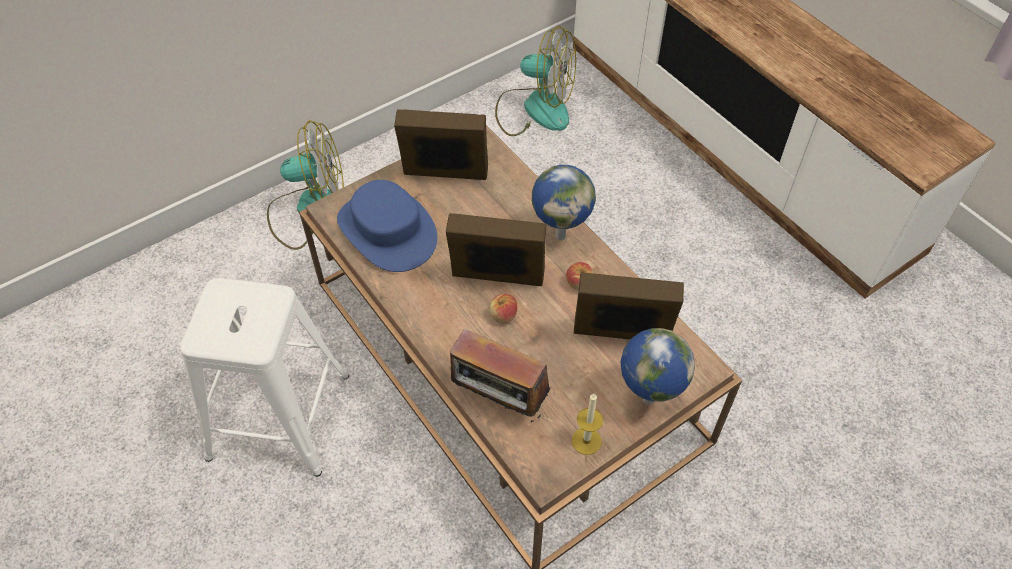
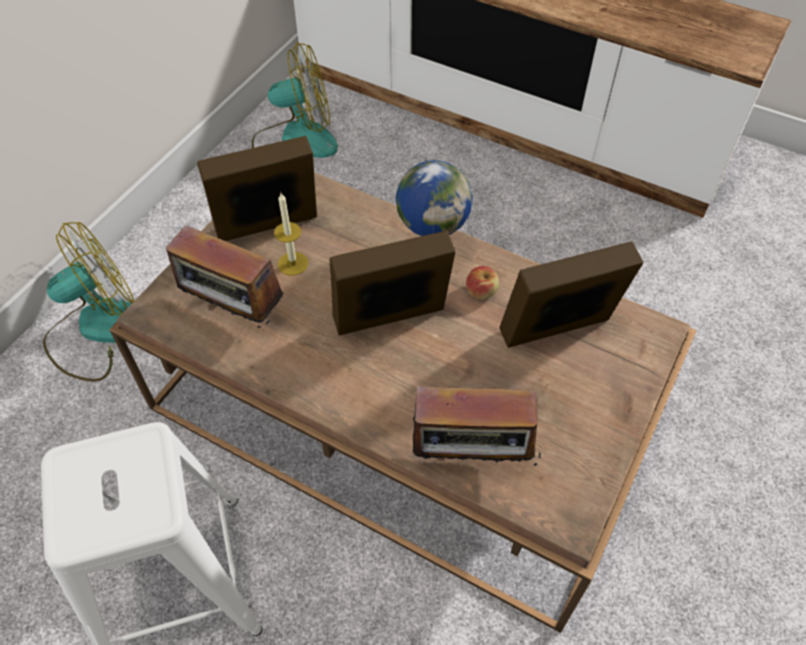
camera: 25 degrees left, 0 degrees up
blue hat [337,180,437,272] -> radio [166,225,284,328]
apple [489,294,517,324] -> none
candle [572,394,603,455] -> candle moved to [274,193,308,276]
globe [621,328,695,405] -> none

